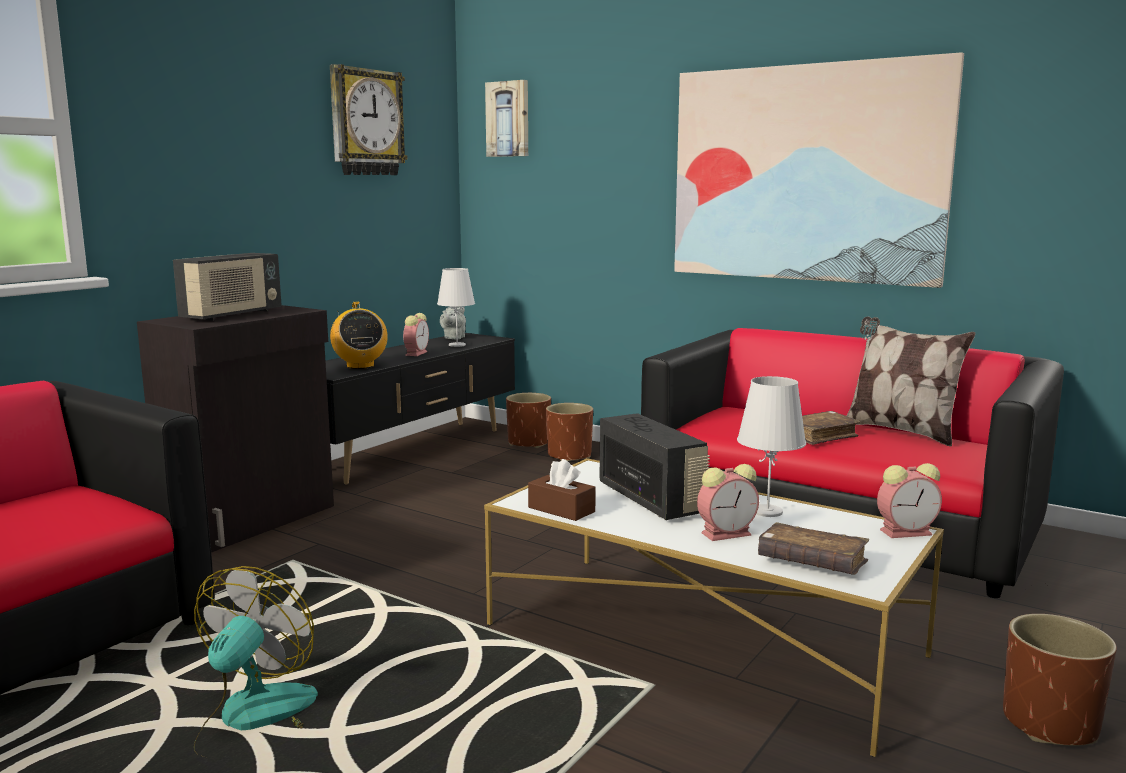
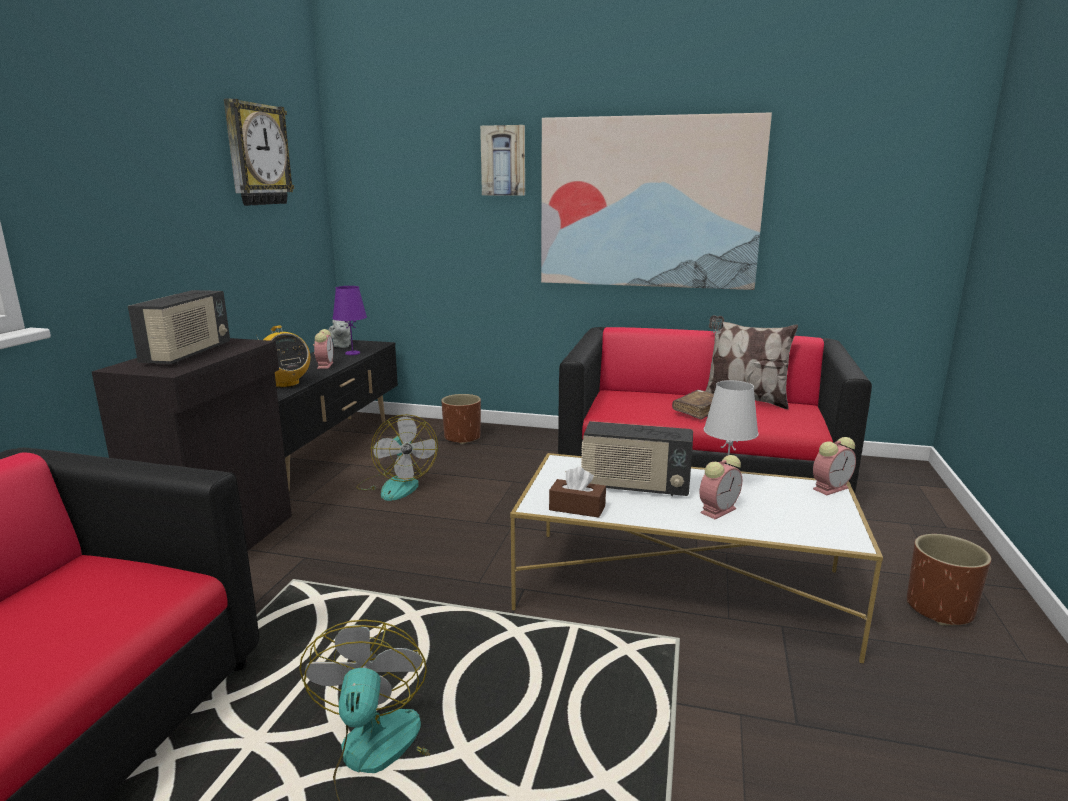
camera: 20 degrees left, 5 degrees up
white table lamp [437,268,475,347] -> purple table lamp [332,286,367,355]
picture [485,80,528,157] -> picture moved to [480,125,525,196]
brown planter [506,393,551,448] -> none
radio [600,413,710,520] -> radio turned 150 degrees clockwise [581,421,693,496]
brown book [758,522,869,575] -> none
none -> fan [356,414,438,501]

